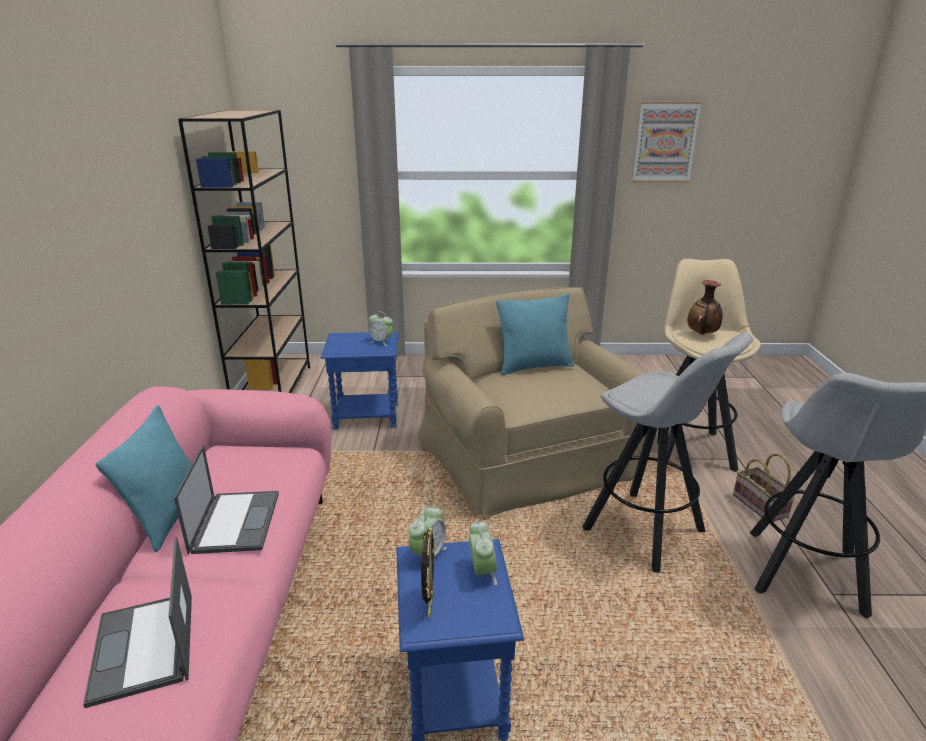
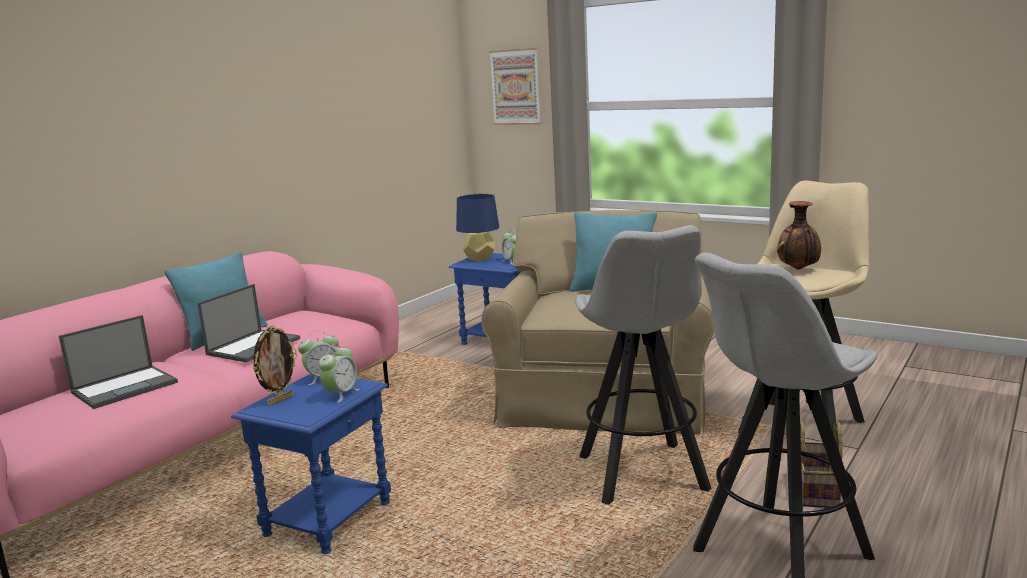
camera: 35 degrees right, 10 degrees down
laptop [83,537,192,708] -> laptop turned 150 degrees counterclockwise [59,315,178,409]
beige bookcase [178,110,310,393] -> none
picture [632,102,701,182] -> picture moved to [489,48,541,125]
none -> blue table lamp [456,193,499,261]

